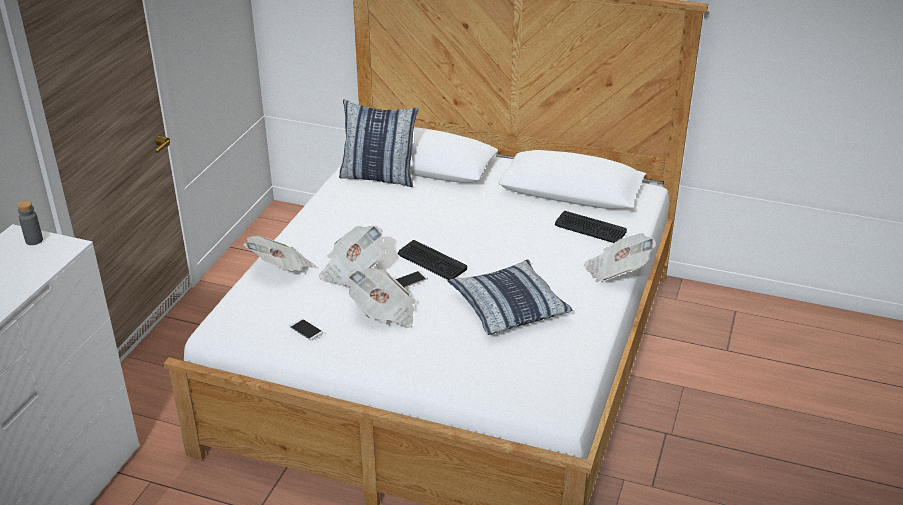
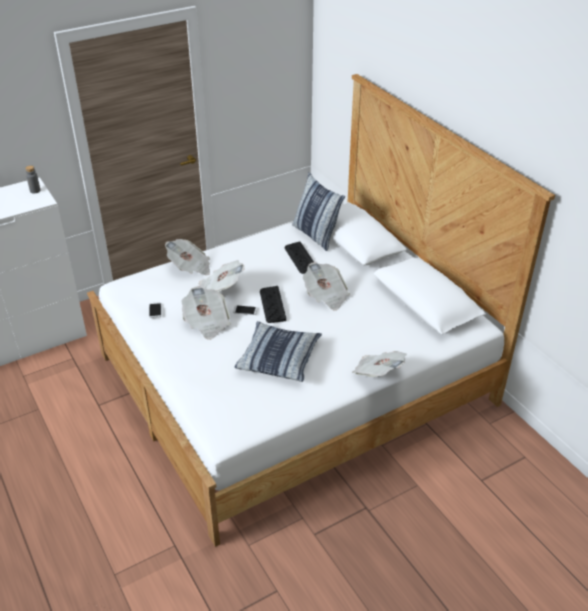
camera: 40 degrees right, 5 degrees up
keyboard [555,211,627,243] -> keyboard moved to [285,241,314,274]
none -> newspaper [303,262,350,311]

